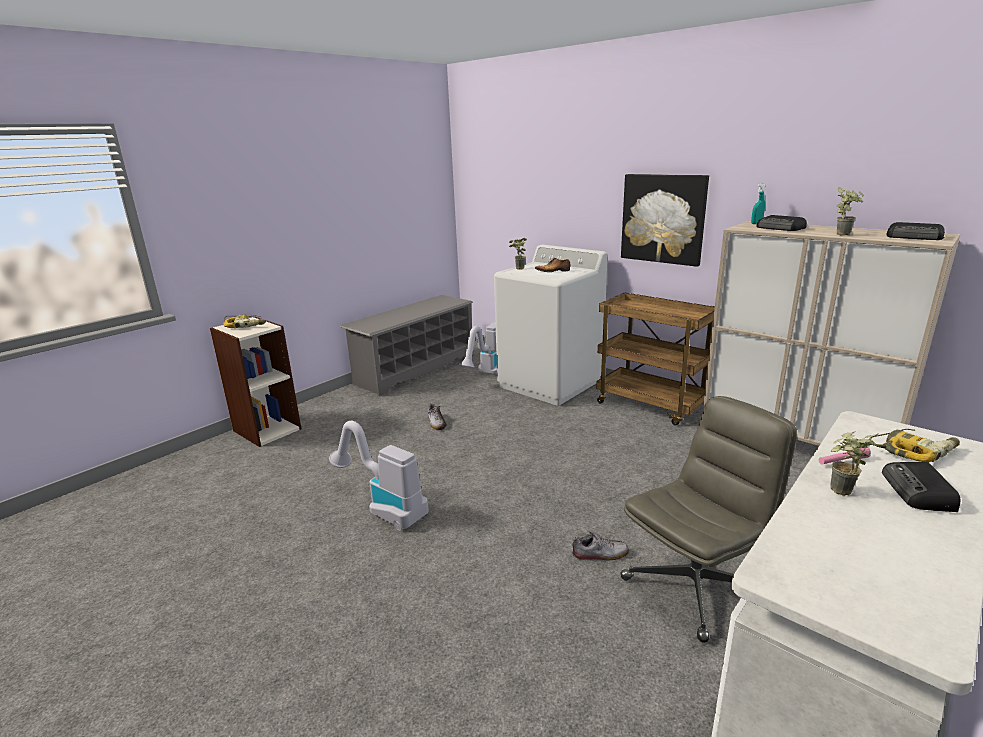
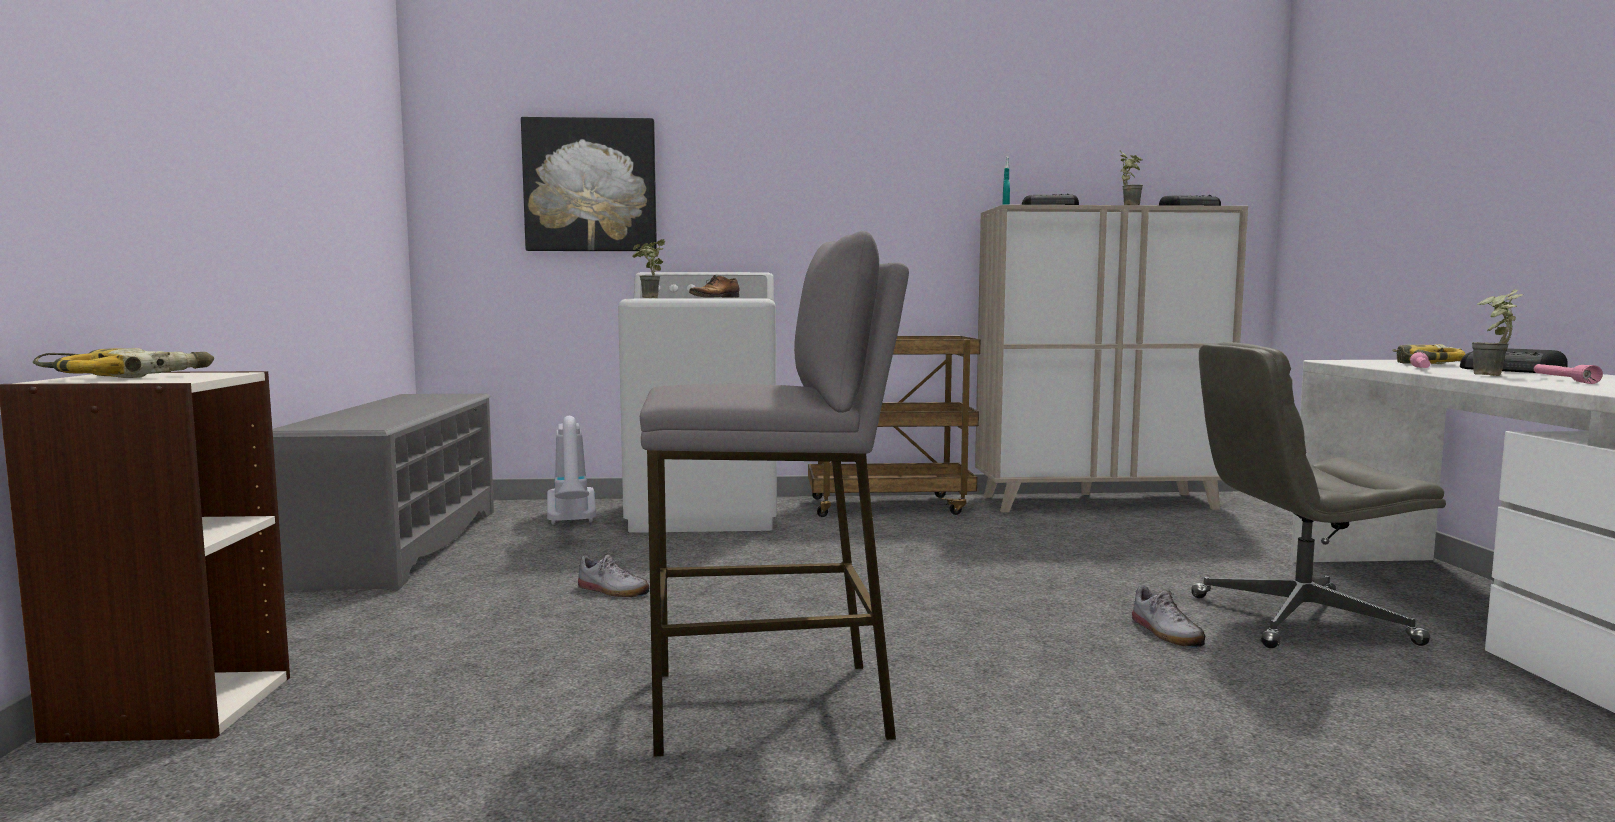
camera: 45 degrees left, 15 degrees down
vacuum cleaner [329,421,429,531] -> grey stool [640,231,909,758]
shoe [572,532,629,561] -> shoe turned 120 degrees clockwise [1131,586,1206,648]
grey office chair [620,396,797,643] -> grey office chair turned 105 degrees counterclockwise [1191,342,1446,648]
picture [621,174,709,267] -> picture moved to [521,117,657,251]
none -> pink flashlight [1534,364,1603,384]

